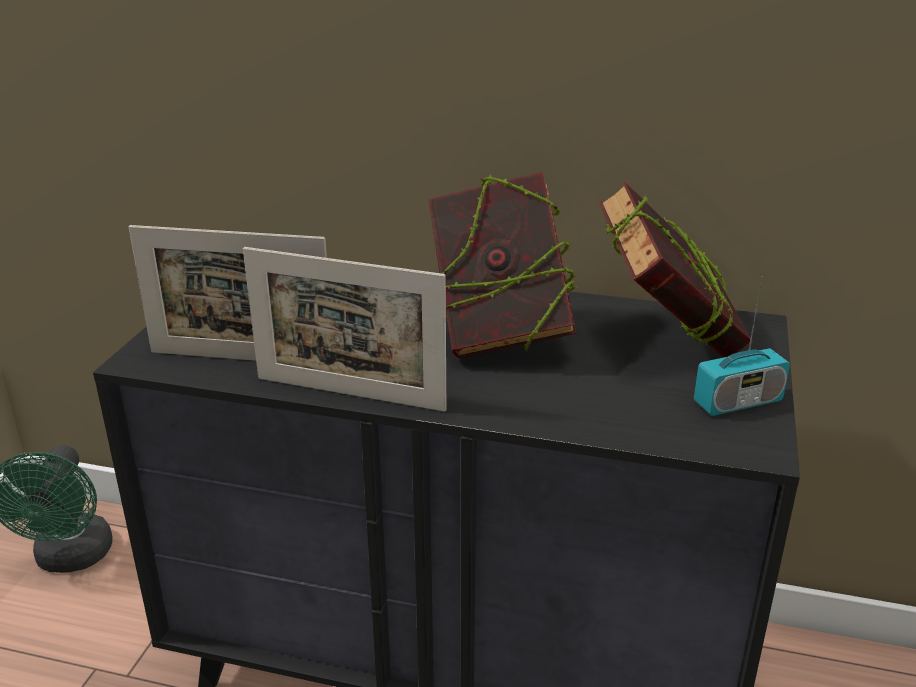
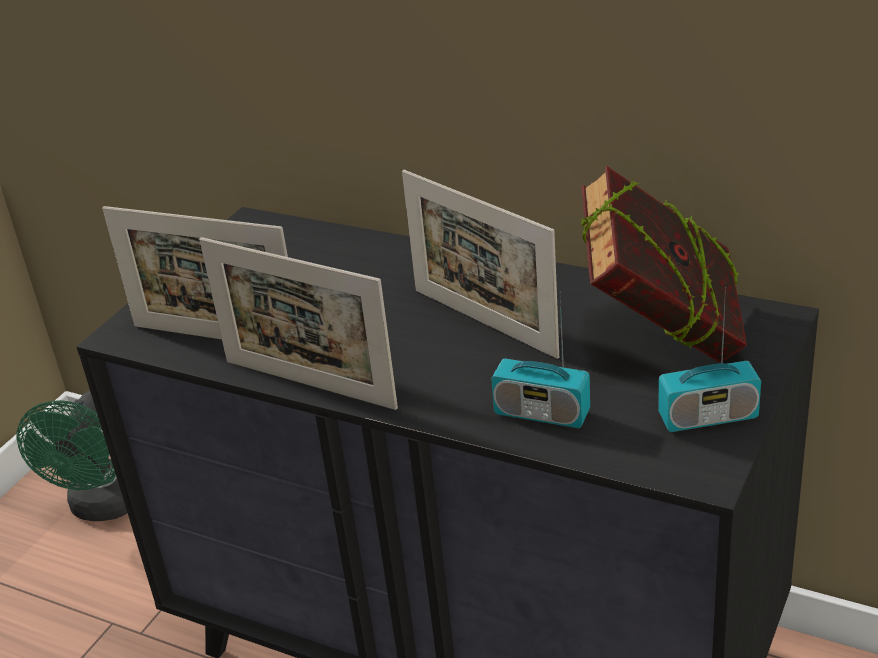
camera: 15 degrees right, 5 degrees up
book [428,172,577,358] -> picture frame [402,170,559,359]
none -> radio [491,298,590,428]

